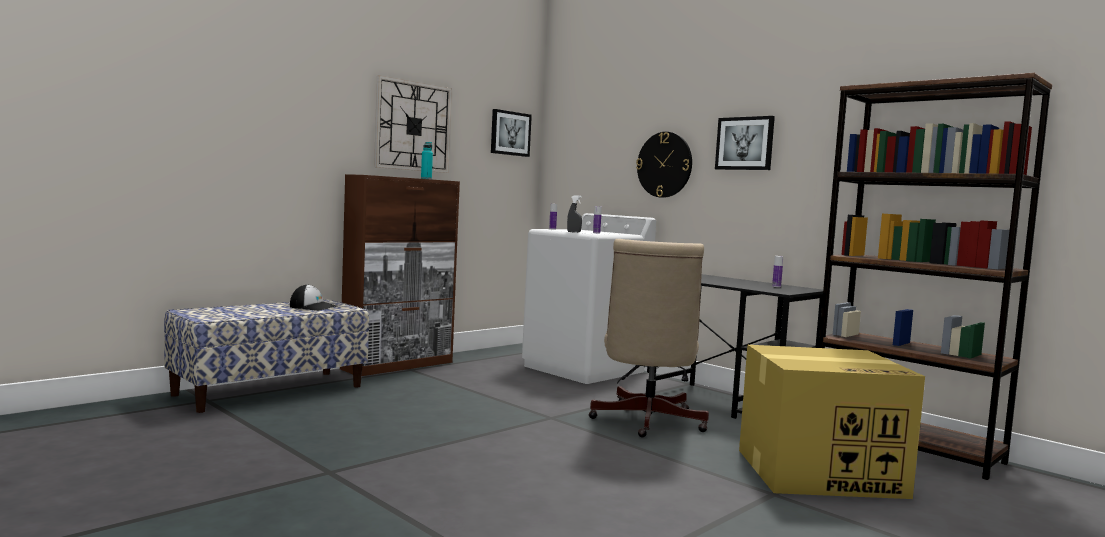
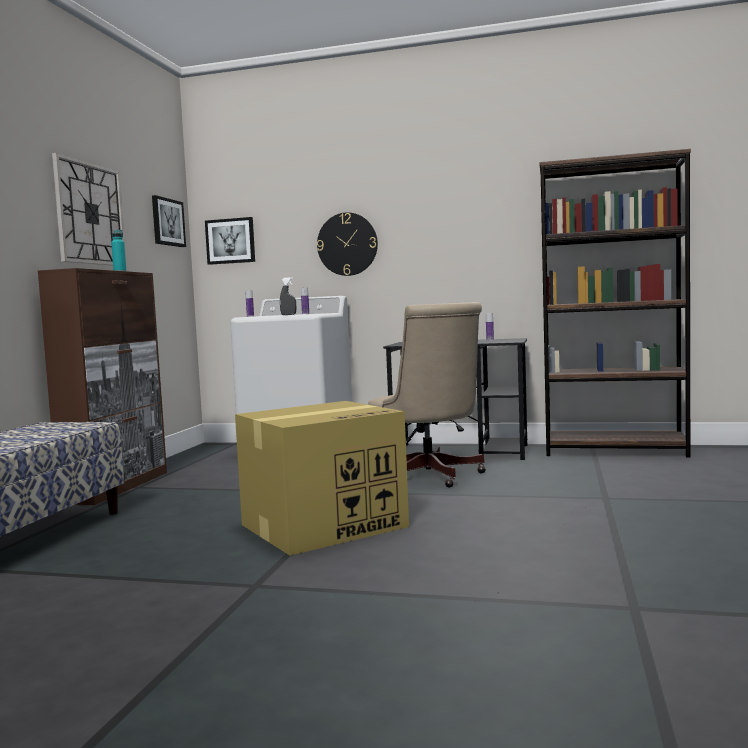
camera: 30 degrees left, 0 degrees up
cap [290,284,337,311] -> none
picture [715,116,775,170] -> picture moved to [205,217,255,265]
cardboard box [739,345,925,499] -> cardboard box moved to [235,401,409,555]

